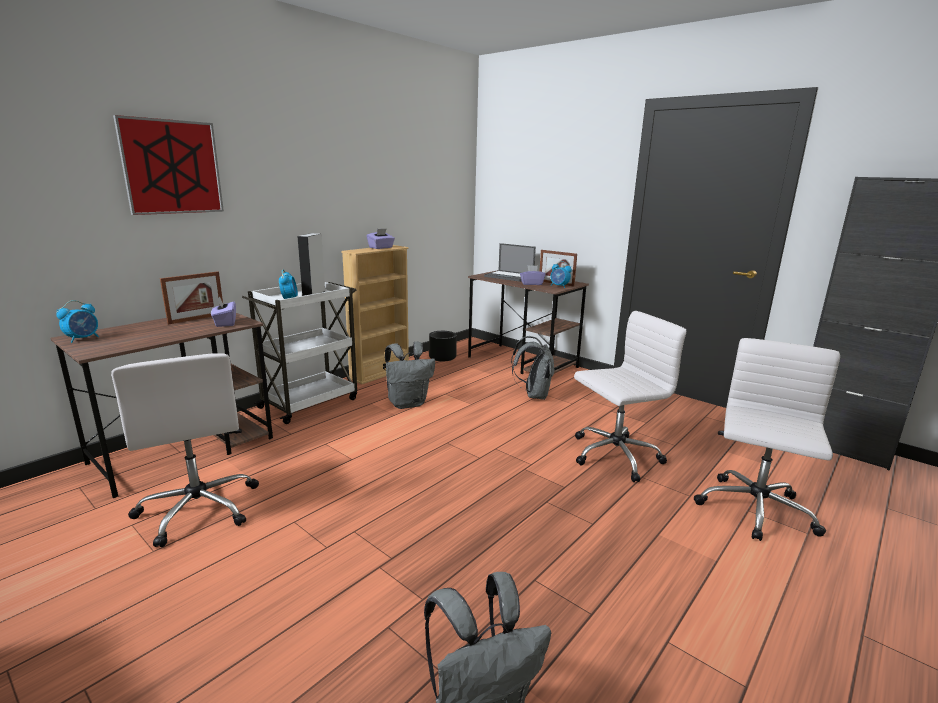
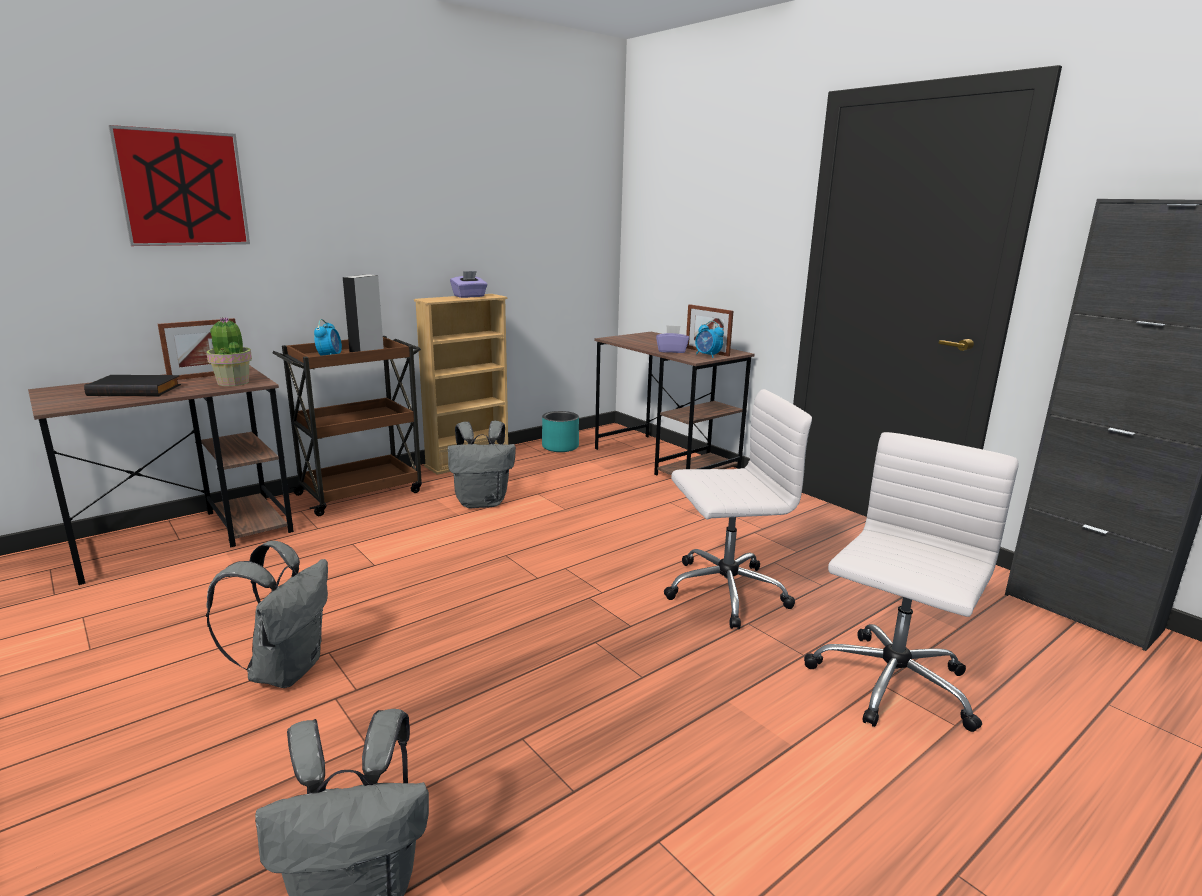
camera: 10 degrees right, 0 degrees up
alarm clock [56,300,99,343] -> none
white office chair [111,353,259,547] -> none
purple tissue box [211,296,236,327] -> potted plant [206,317,252,386]
white cart [242,282,357,424] -> brown cart [273,336,422,516]
black planter [429,331,456,361] -> turquoise planter [542,411,579,452]
laptop [484,243,536,282] -> none
grey backpack [511,336,554,400] -> grey backpack moved to [206,541,328,688]
none -> black book [84,375,181,396]

